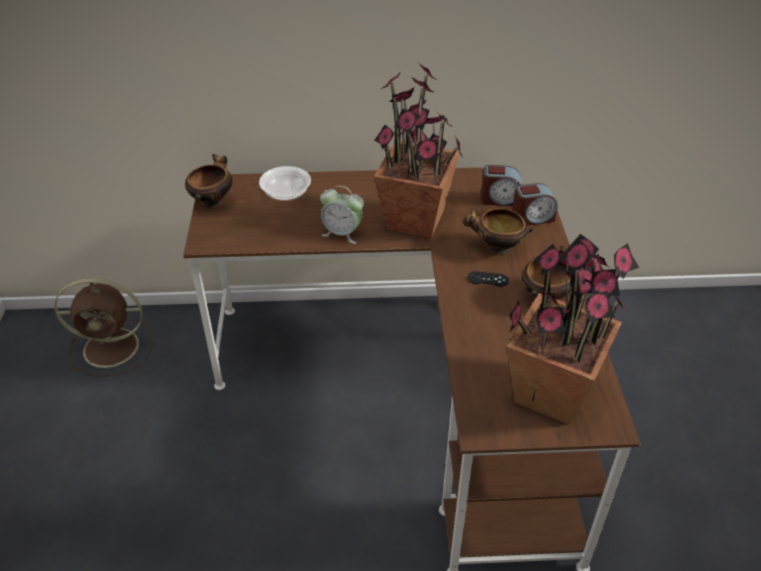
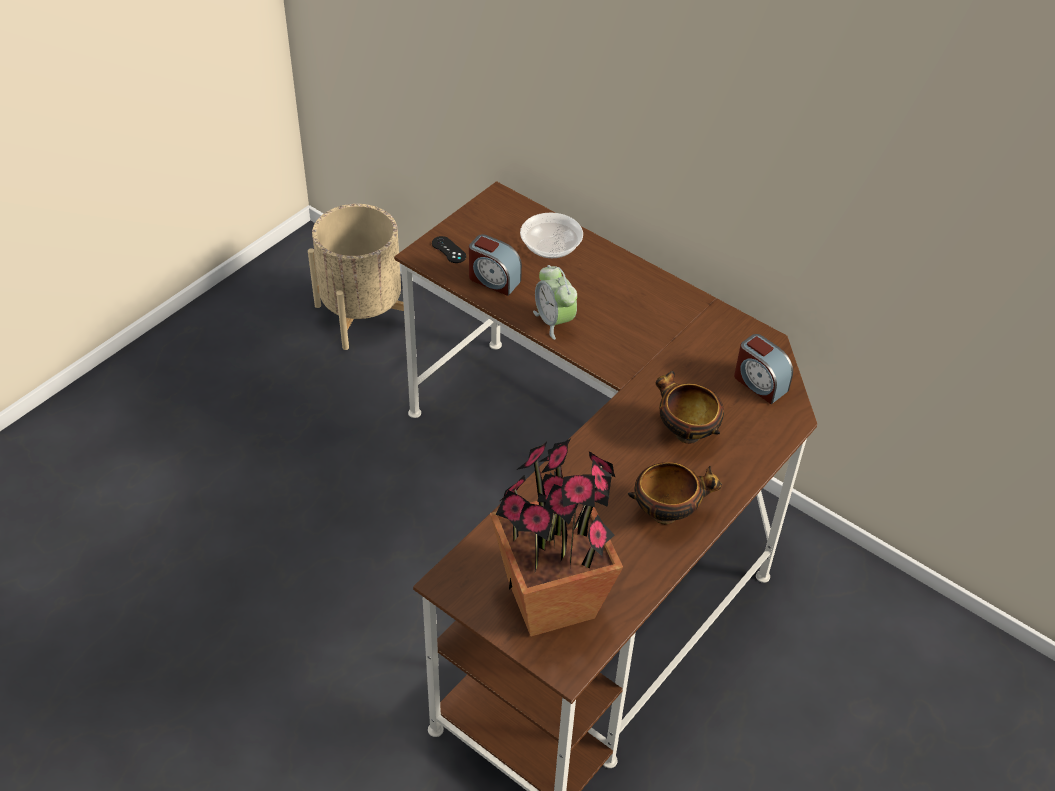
camera: 40 degrees right, 5 degrees up
brown fan [55,278,153,376] -> beige planter [308,204,404,350]
bowl [185,154,232,209] -> none
potted plant [374,62,463,238] -> none
black game controller [468,271,509,287] -> black game controller moved to [432,236,466,263]
alarm clock [512,183,558,225] -> alarm clock moved to [469,234,522,296]

